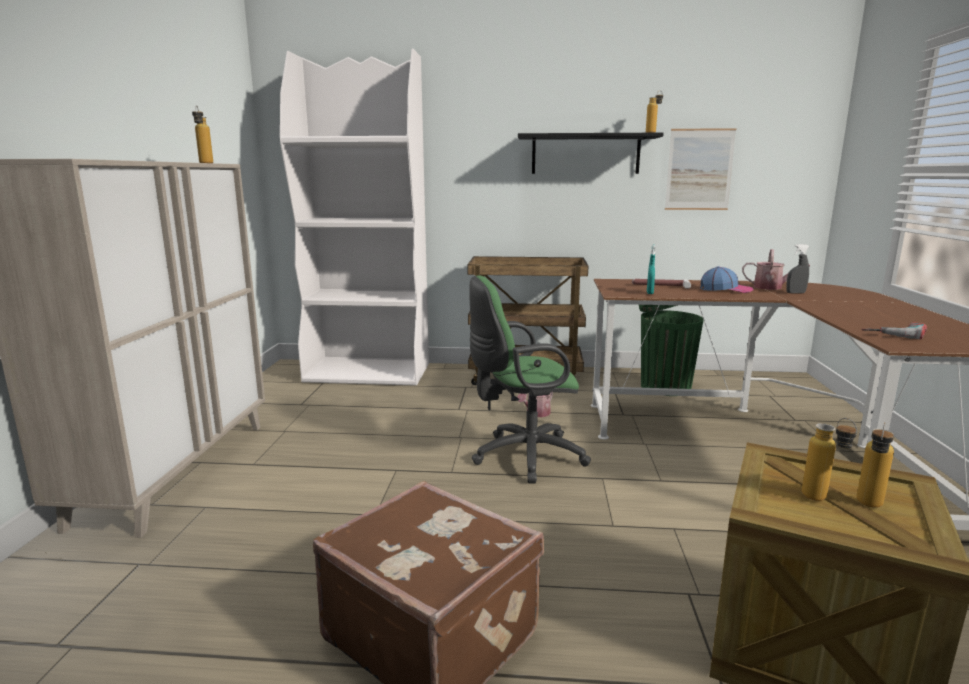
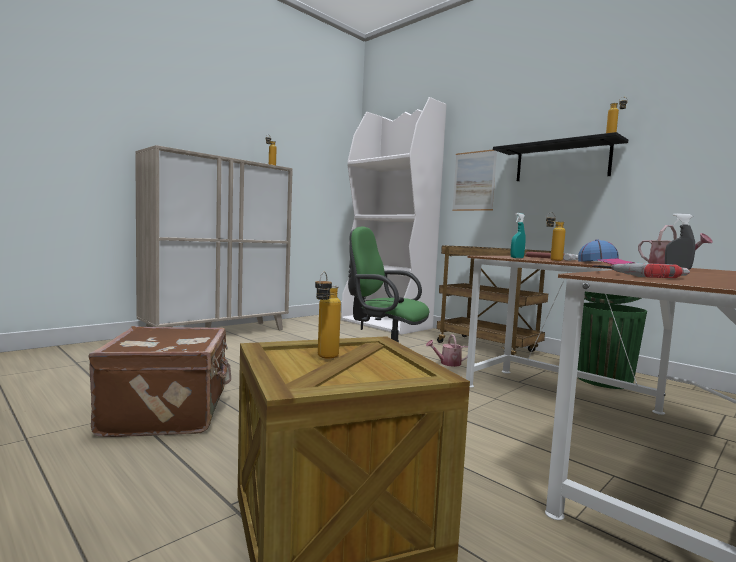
camera: 40 degrees right, 10 degrees down
picture [665,128,736,210] -> picture moved to [452,149,497,211]
bottle [856,422,894,508] -> bottle moved to [546,212,566,261]

